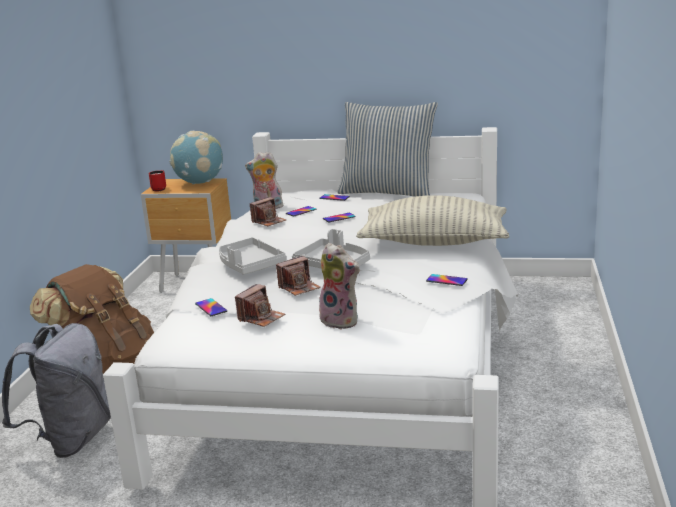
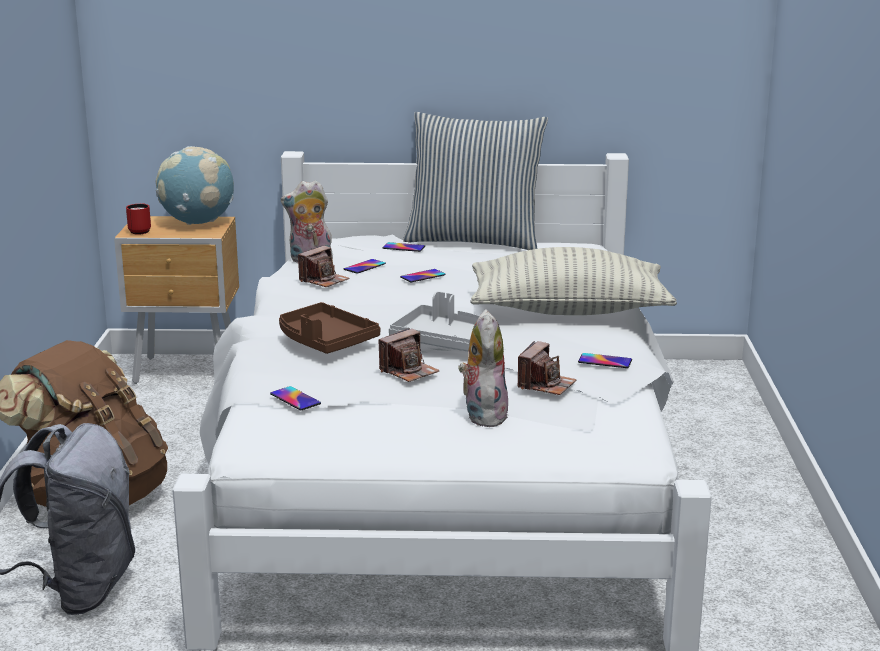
camera: 10 degrees left, 0 degrees up
grey tray [219,237,287,274] -> brown tray [279,302,380,354]
camera [235,284,285,327] -> camera moved to [517,341,577,395]
plush toy [318,243,360,329] -> plush toy turned 120 degrees counterclockwise [458,309,508,427]

